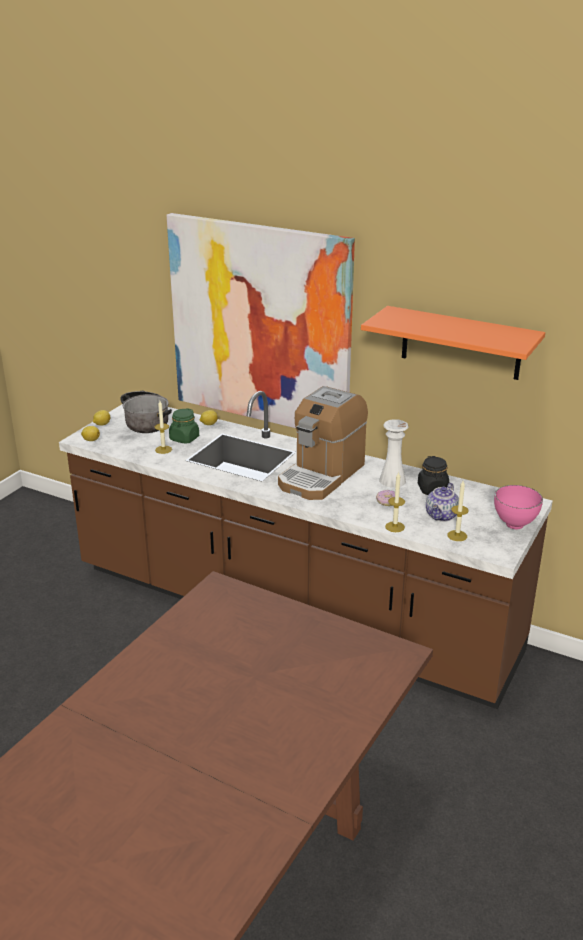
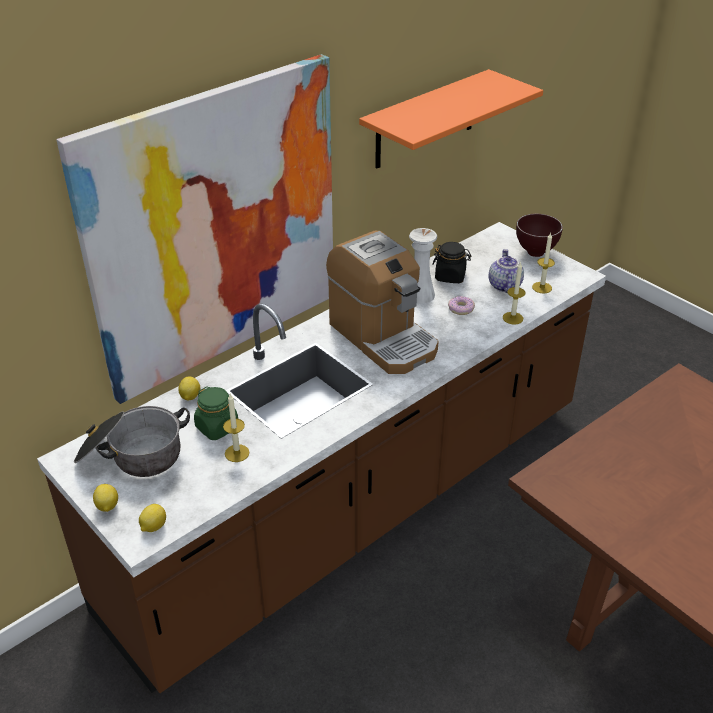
camera: 70 degrees left, 10 degrees up
teapot [426,483,459,522] -> teapot turned 135 degrees counterclockwise [489,249,524,293]
pink bowl [494,485,543,529] -> brown bowl [516,214,563,257]

